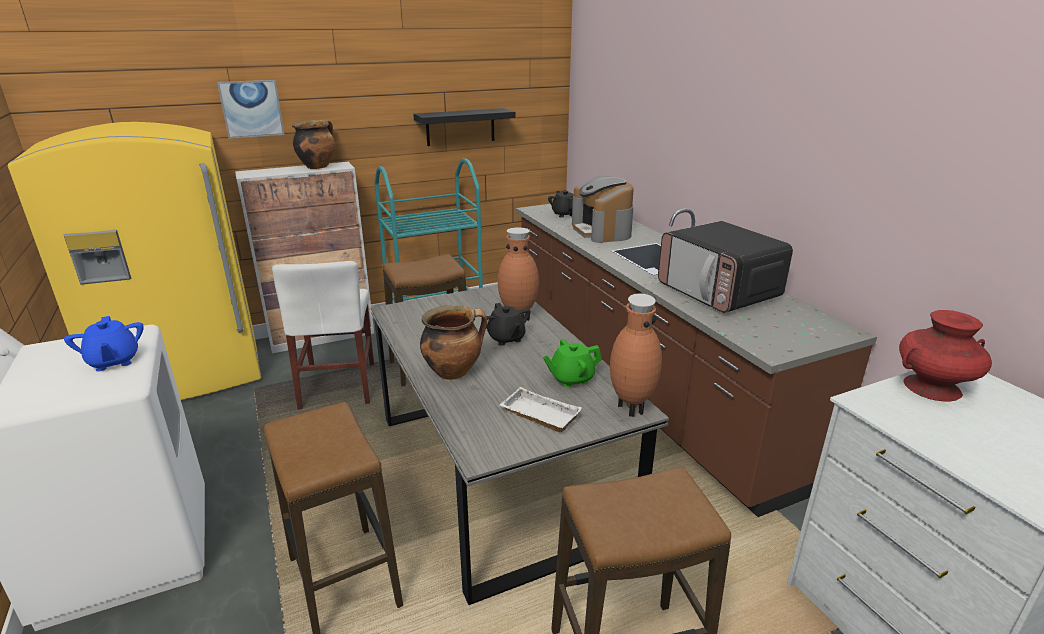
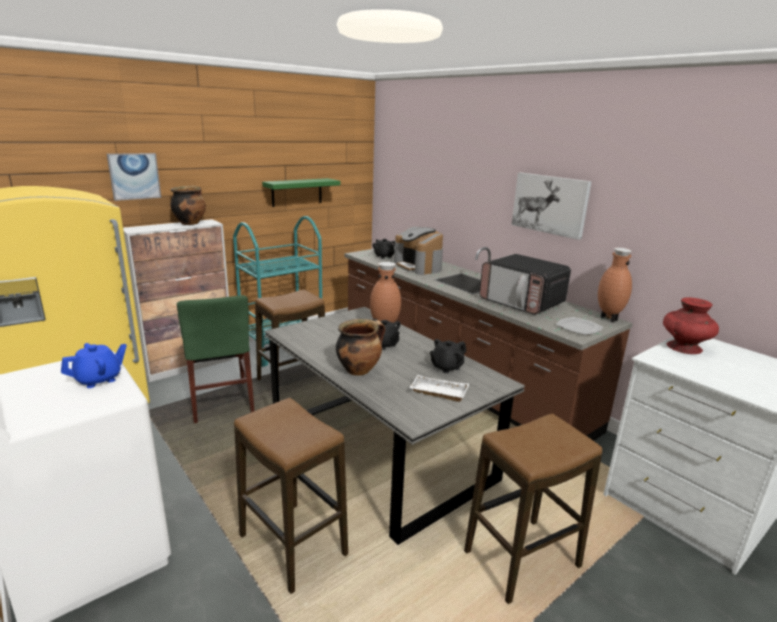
camera: 15 degrees left, 5 degrees down
blue teapot [64,316,144,372] -> blue teapot turned 90 degrees counterclockwise [61,343,127,388]
white chair [272,261,374,410] -> green chair [177,295,255,423]
black shelf [413,108,516,146] -> green shelf [262,178,340,207]
green teapot [543,339,602,388] -> black teapot [430,339,467,373]
brown vase [610,293,662,417] -> brown vase moved to [598,247,632,322]
none -> picture [512,173,592,240]
none -> plate [556,317,603,335]

